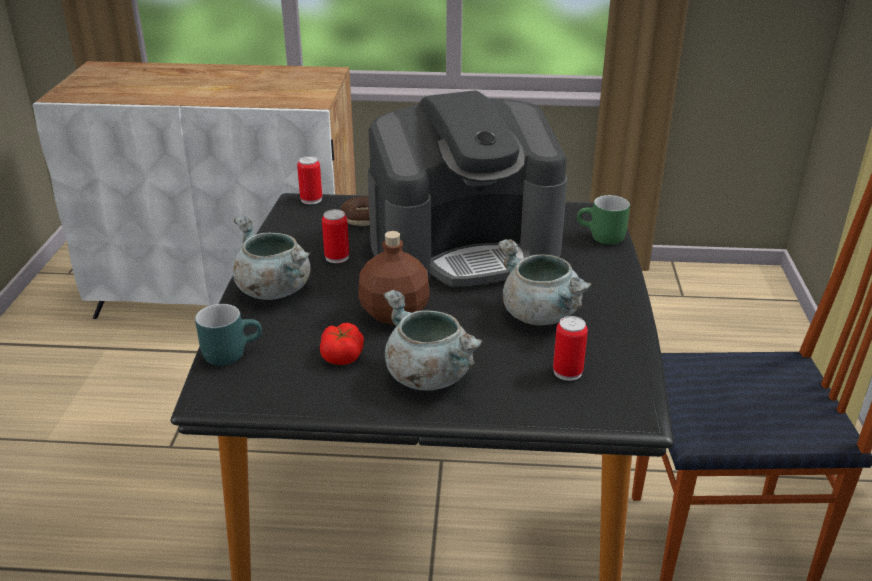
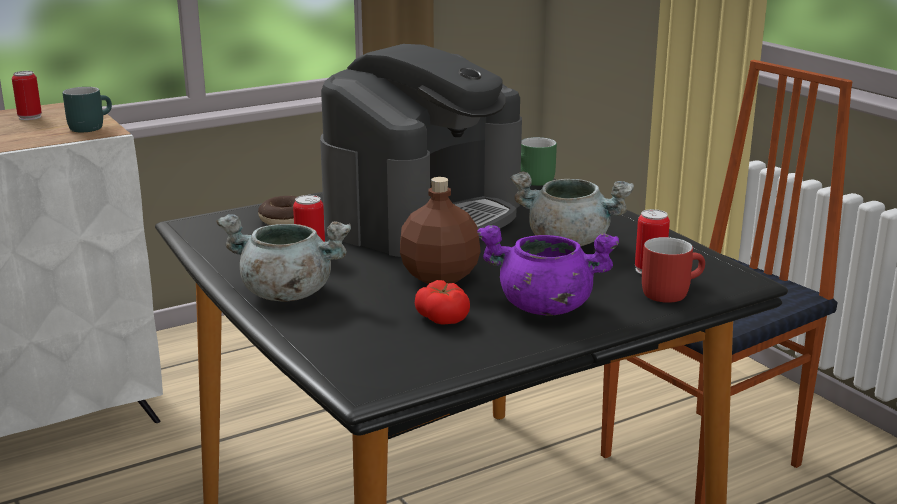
camera: 35 degrees left, 10 degrees down
turquoise mug [195,304,262,366] -> turquoise mug moved to [62,87,112,132]
can [297,156,322,204] -> can moved to [12,71,42,120]
grey cooking pot [383,290,483,391] -> purple cooking pot [477,225,619,316]
none -> red mug [642,237,705,303]

